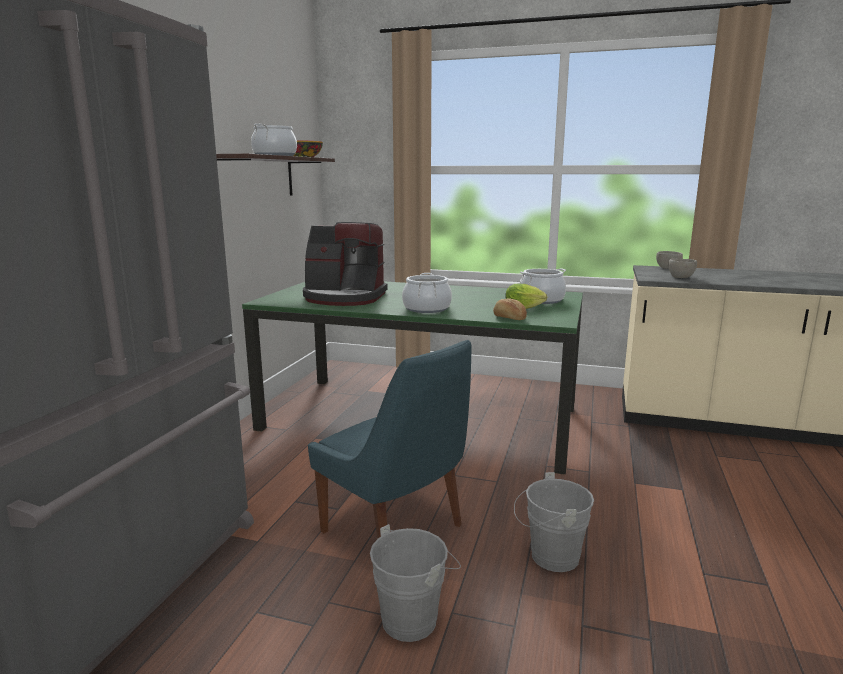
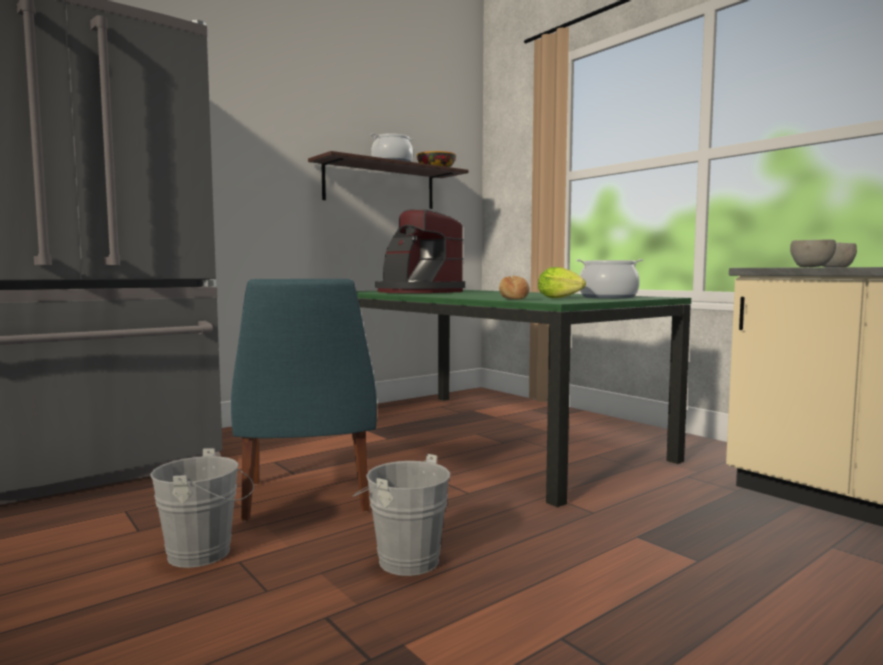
camera: 35 degrees right, 10 degrees down
cooking pot [402,273,452,313] -> none

